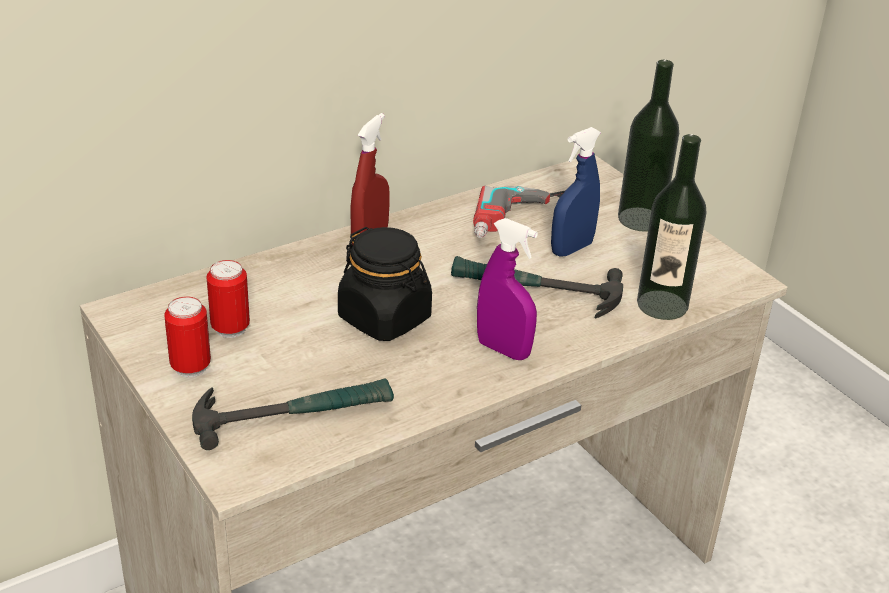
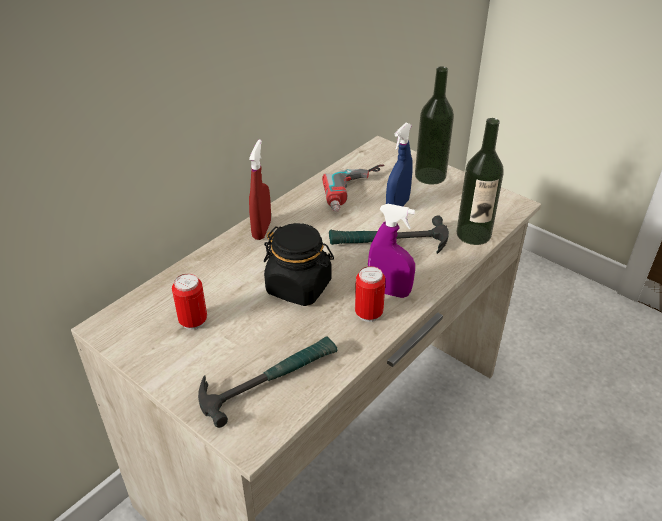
camera: 15 degrees left, 5 degrees up
can [164,296,211,377] -> can moved to [355,266,385,322]

